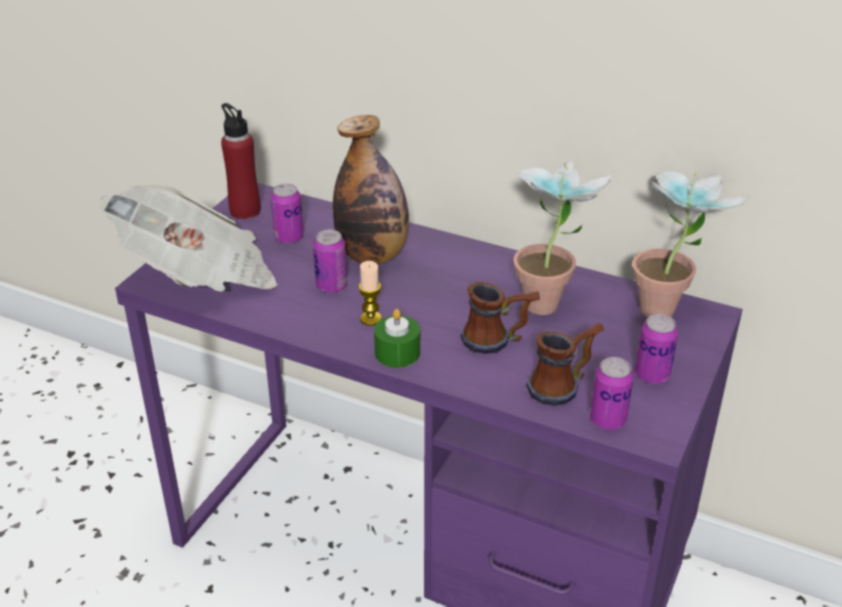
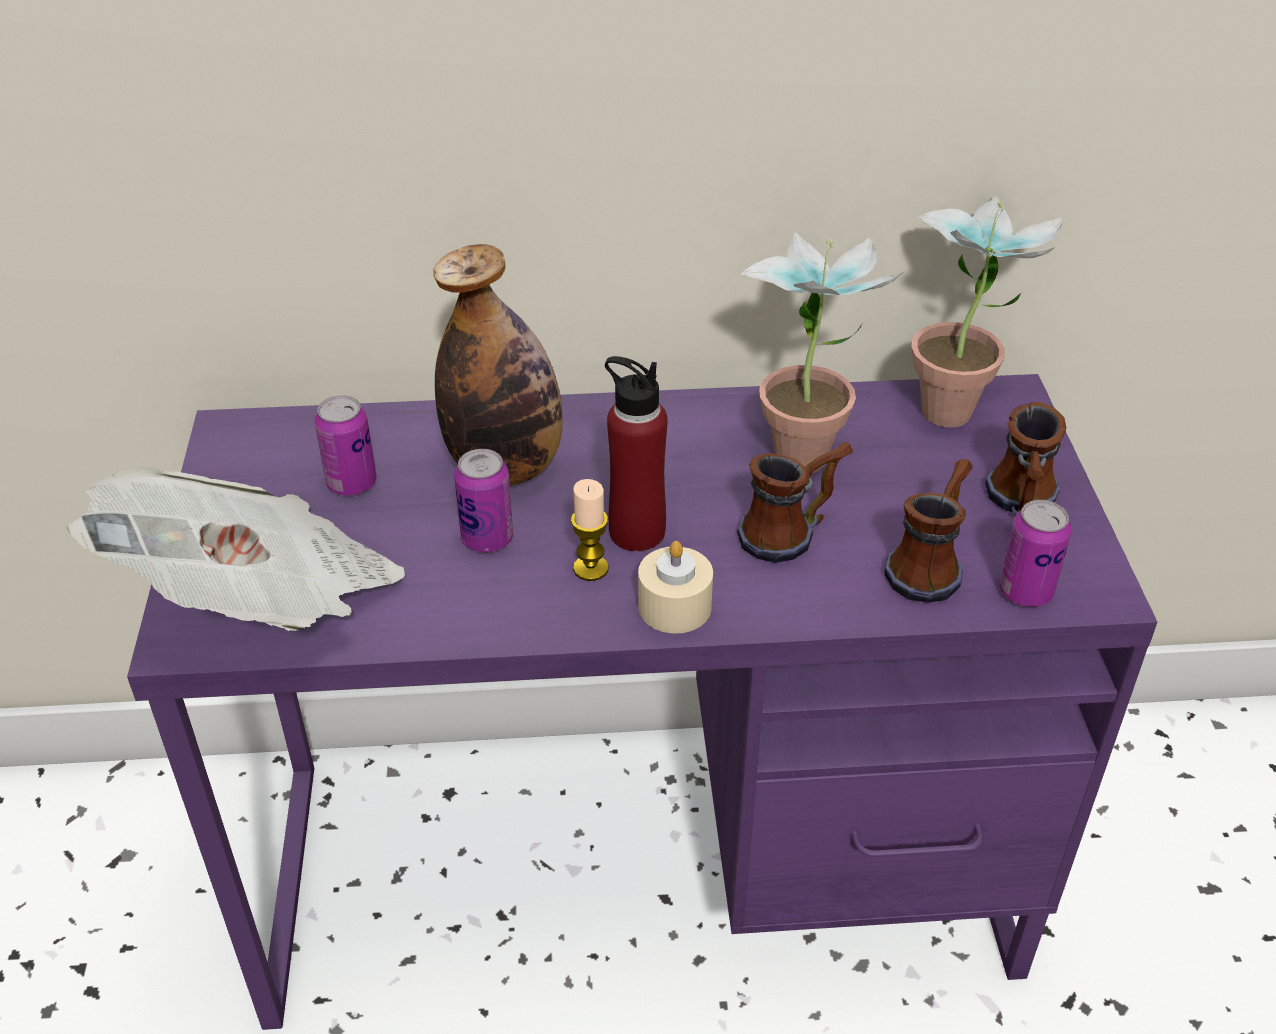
camera: 30 degrees left, 5 degrees up
red bottle [221,103,260,219] -> red bottle moved to [605,356,668,551]
green candle [374,309,420,368] -> beige candle [638,541,713,634]
can [635,314,678,384] -> mug [985,402,1066,515]

